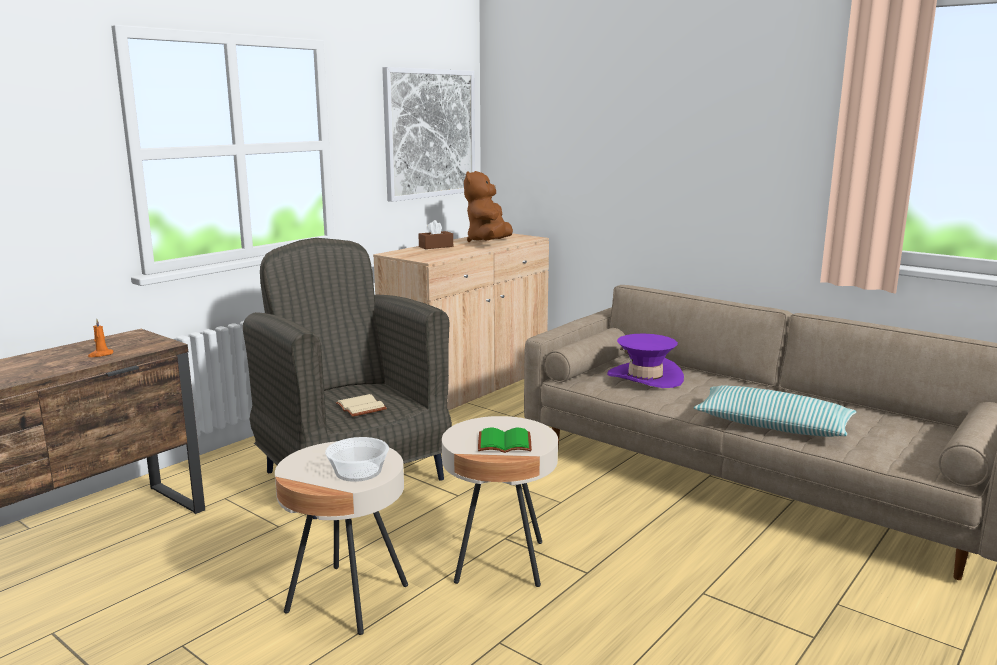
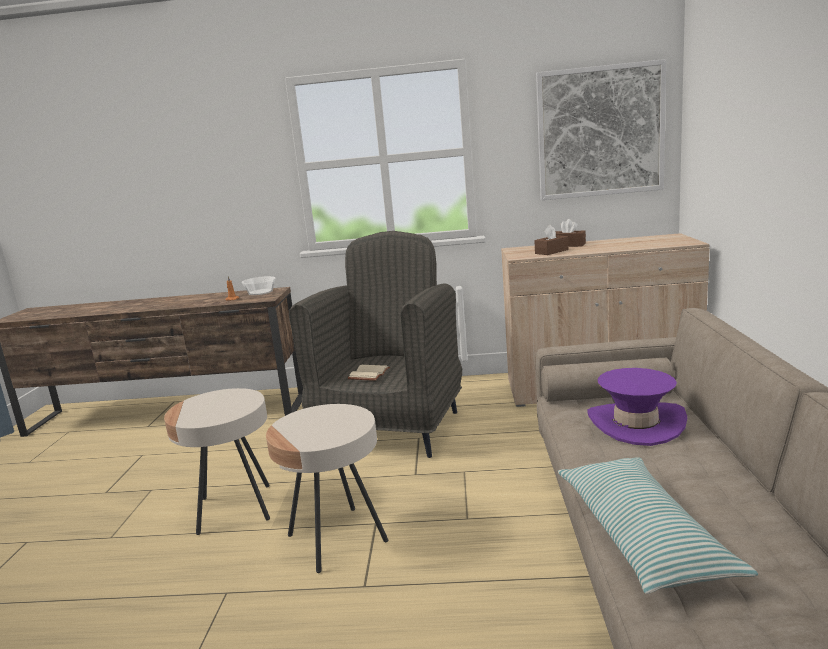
camera: 55 degrees right, 0 degrees up
bowl [325,437,389,482] -> bowl moved to [242,276,275,295]
brown plush toy [464,171,513,242] -> none
green book [478,428,532,453] -> none
none -> brown tissue box [534,225,568,255]

